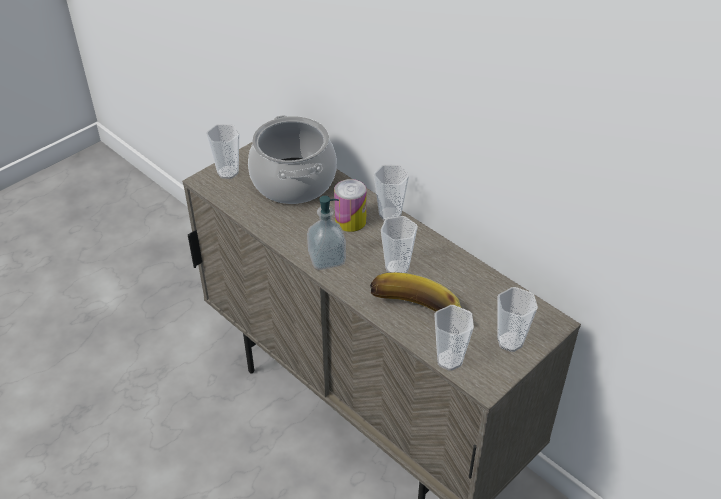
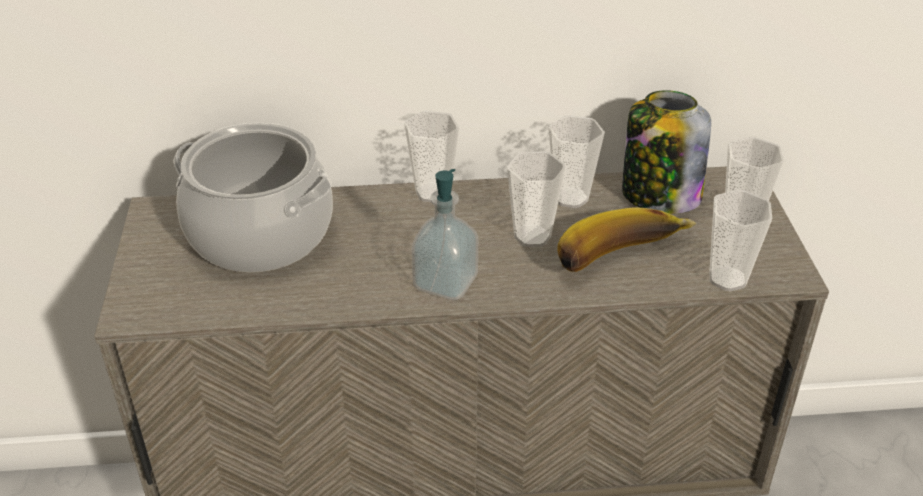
camera: 50 degrees left, 5 degrees down
cup [206,124,239,179] -> cup moved to [549,115,605,208]
can [334,179,367,232] -> none
none -> jar [622,90,711,214]

